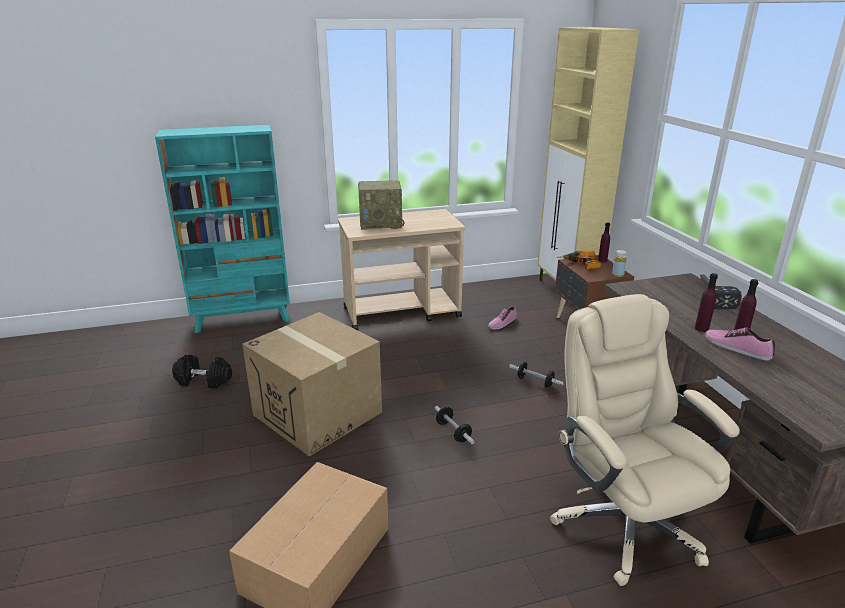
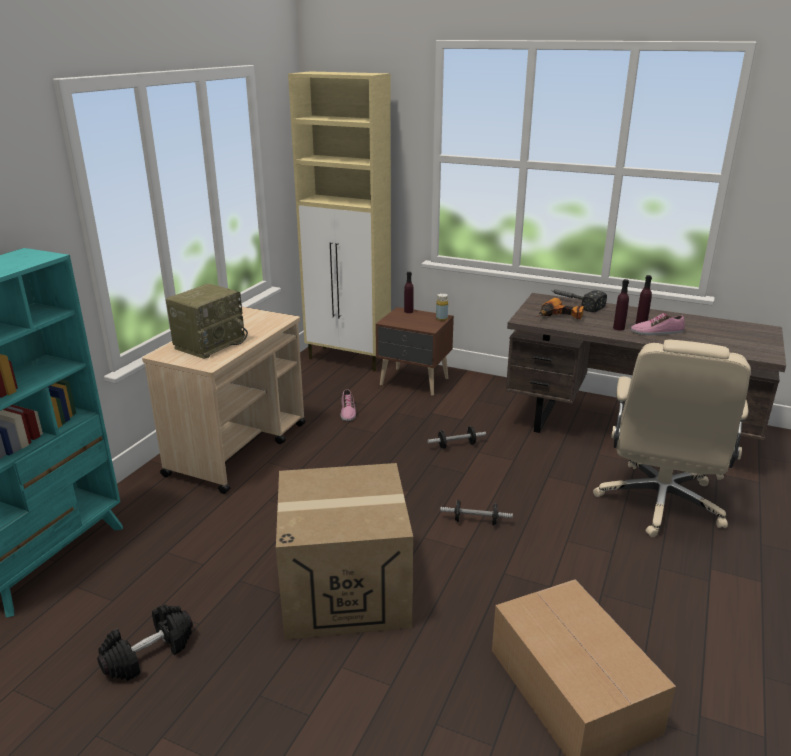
camera: 50 degrees left, 0 degrees up
beige office chair [550,294,740,586] -> beige office chair turned 90 degrees counterclockwise [593,340,751,537]
power drill [557,251,601,270] -> power drill moved to [537,298,584,319]

